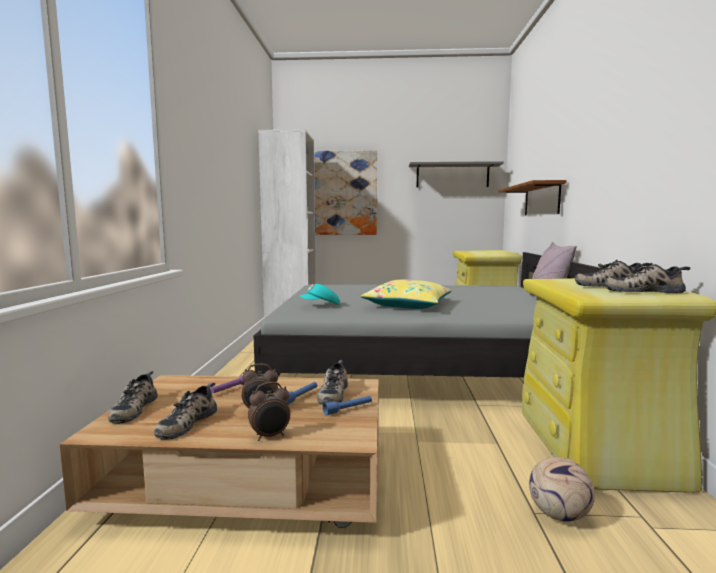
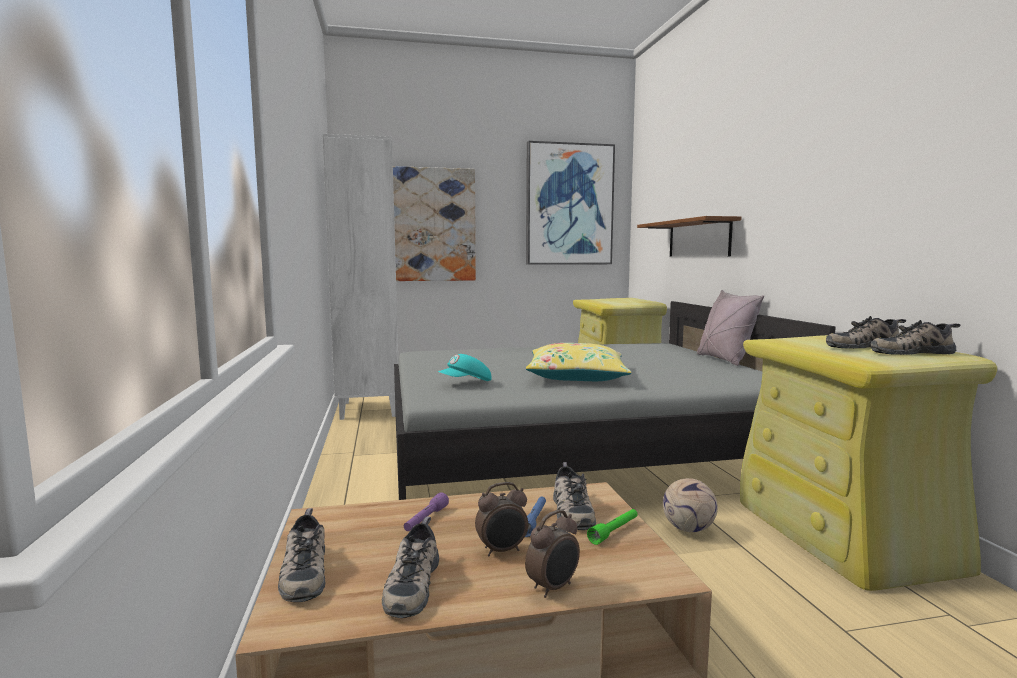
camera: 15 degrees left, 0 degrees up
blue flashlight [323,396,372,416] -> green flashlight [587,509,638,545]
grey shelf [409,161,504,187] -> picture [526,141,615,265]
football [529,457,595,522] -> football moved to [663,478,718,532]

